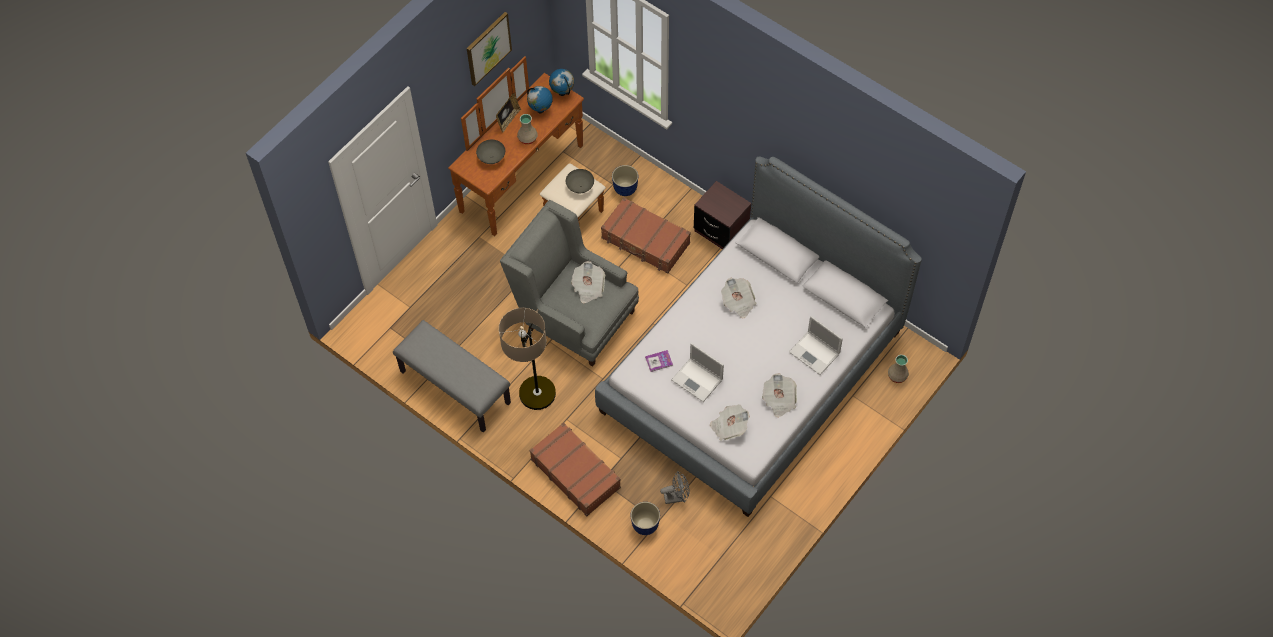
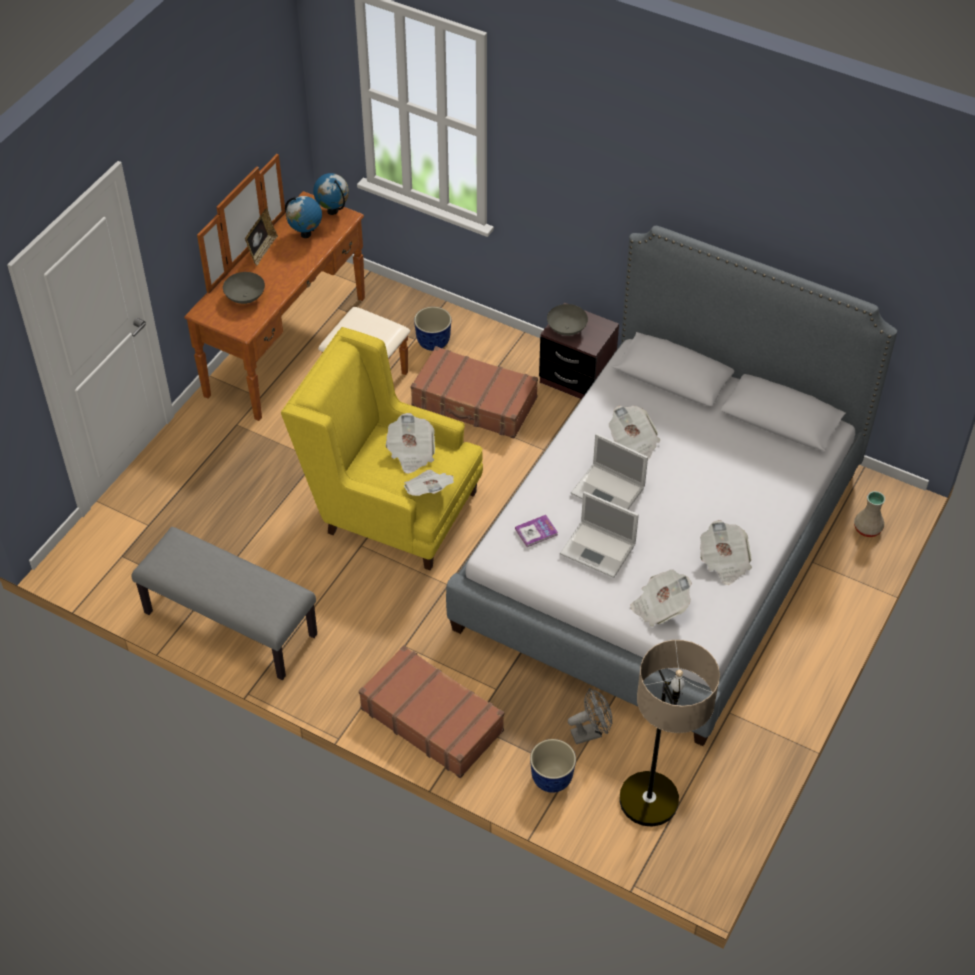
camera: 10 degrees left, 10 degrees down
picture [467,12,512,86] -> none
floor lamp [499,308,556,410] -> floor lamp moved to [619,640,720,827]
grey armchair [500,200,639,366] -> yellow armchair [281,327,483,570]
beige vase [517,114,538,144] -> none
grey bowl [566,169,594,193] -> grey bowl moved to [547,304,588,336]
laptop [789,316,843,375] -> laptop moved to [571,433,648,510]
none -> newspaper [404,470,454,496]

